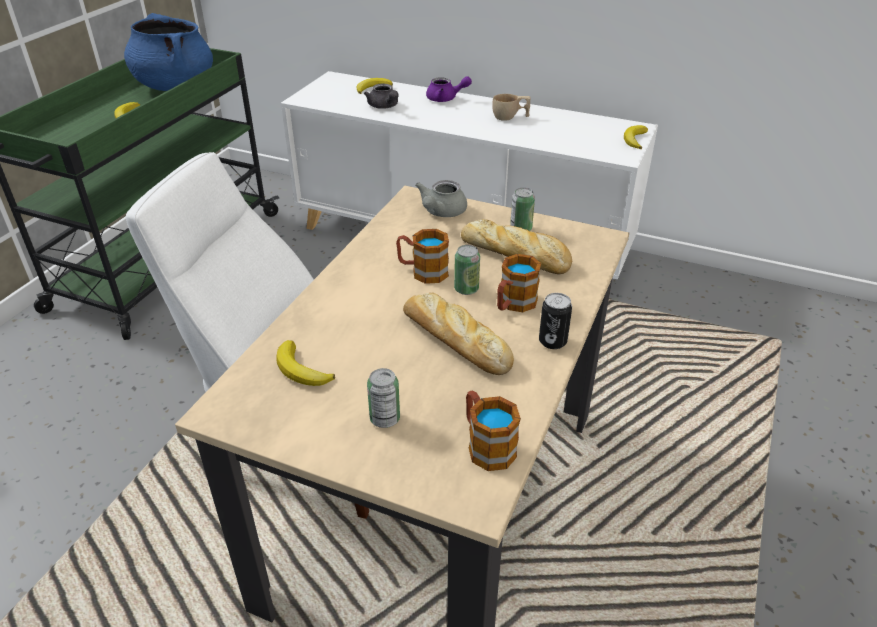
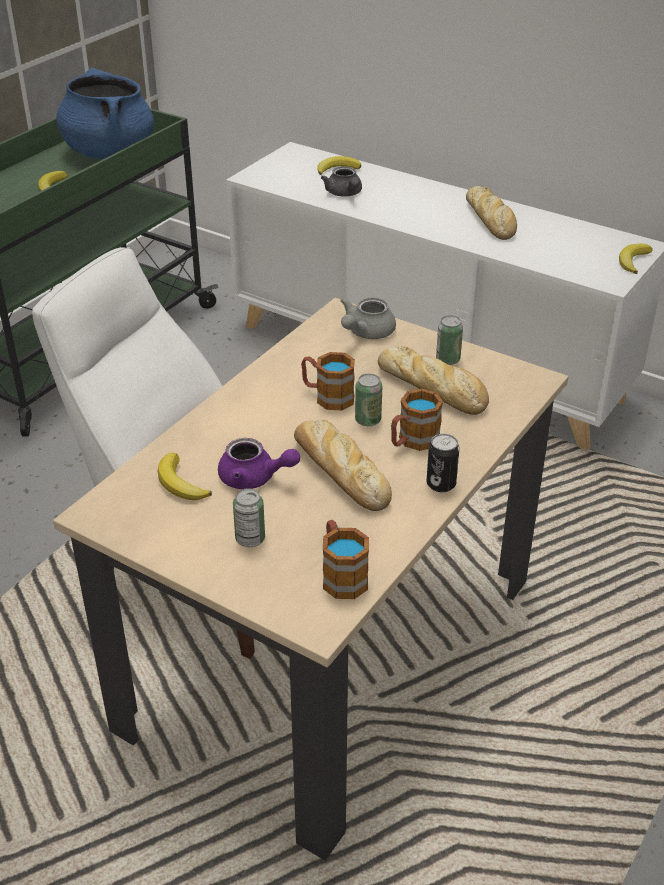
camera: 10 degrees right, 0 degrees up
purple teapot [426,76,472,102] -> purple teapot moved to [218,438,300,489]
beige cup [492,94,530,121] -> bread [466,186,517,240]

